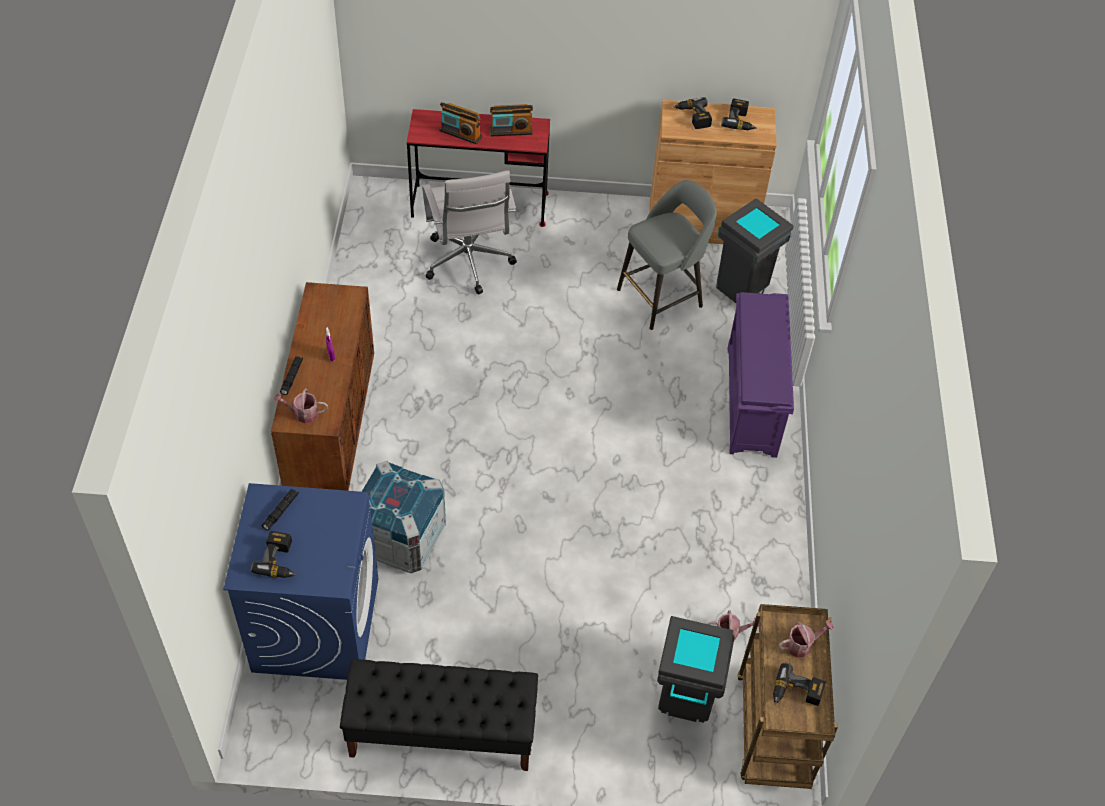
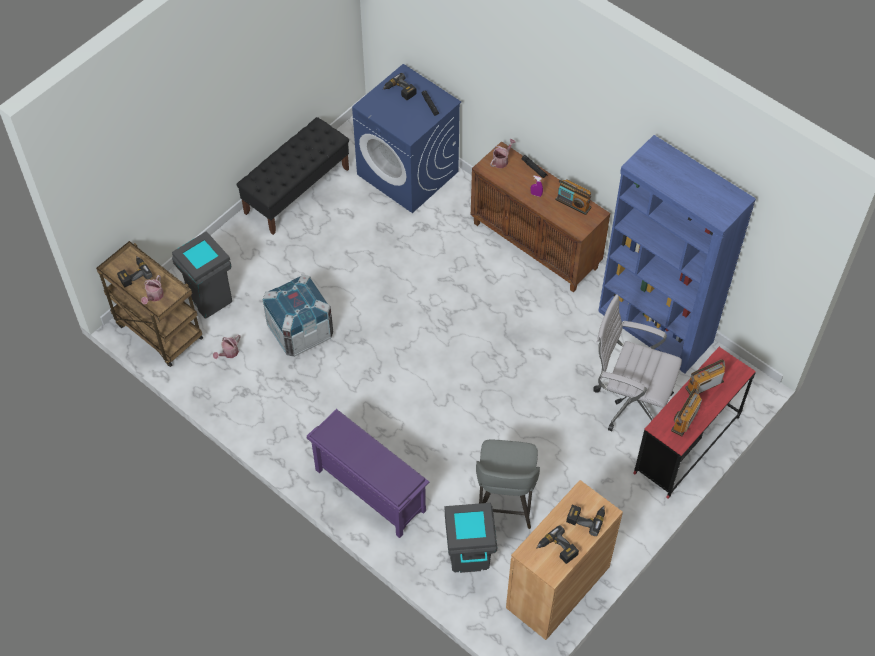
camera: 130 degrees right, 5 degrees up
crate [362,461,446,574] -> crate moved to [263,274,333,357]
none -> radio [555,179,591,215]
none -> blue bookcase [598,135,756,374]

